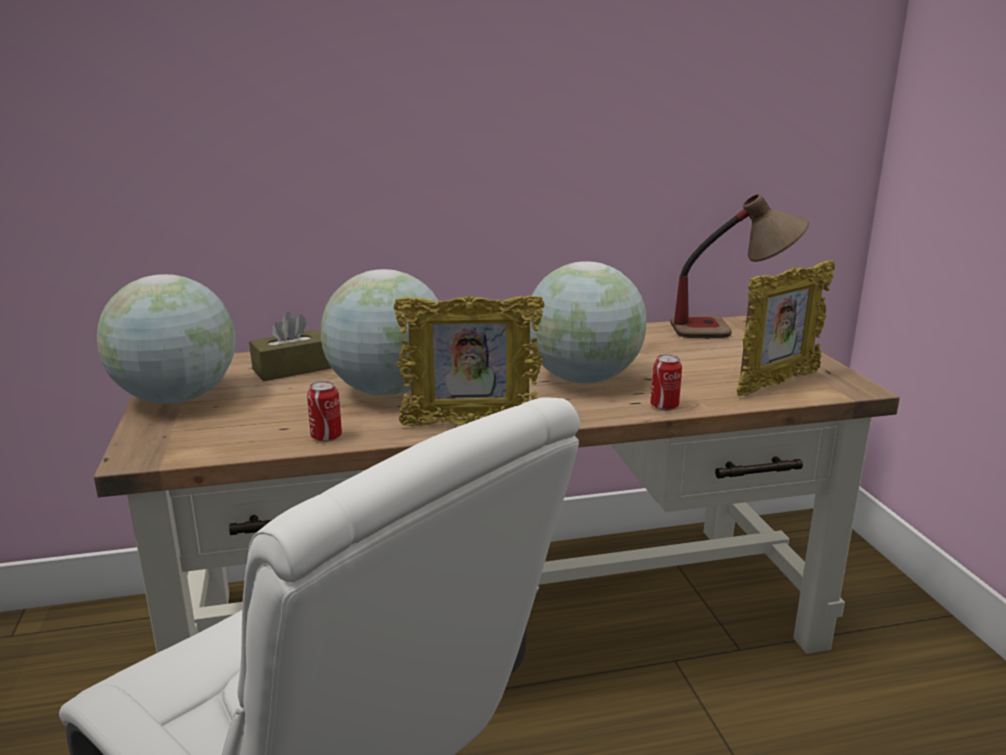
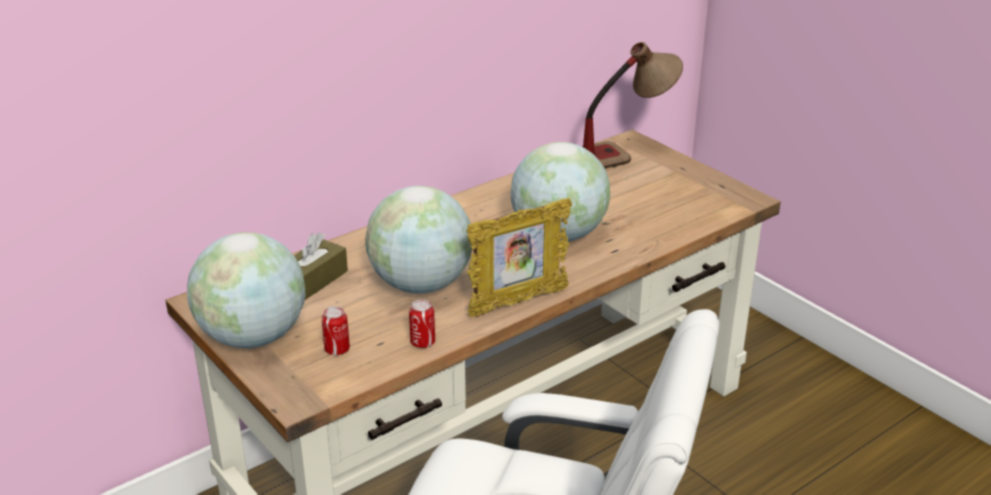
camera: 25 degrees left, 10 degrees up
can [650,354,682,410] -> can moved to [322,306,350,355]
picture frame [737,260,835,396] -> none

